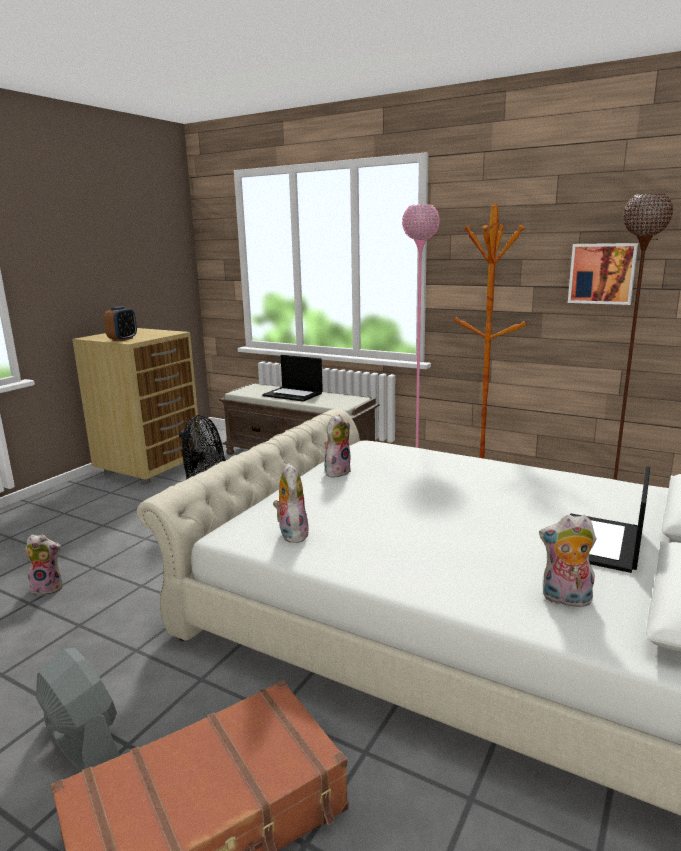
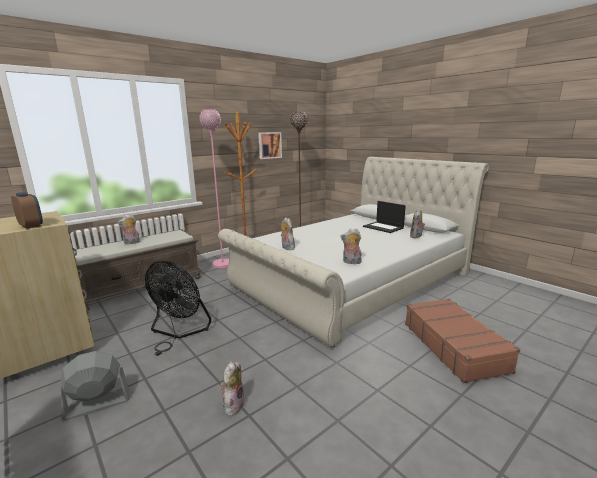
camera: 70 degrees left, 0 degrees up
grey fan [36,648,120,773] -> grey fan moved to [59,351,129,421]
laptop [262,355,323,402] -> plush toy [117,214,140,245]

